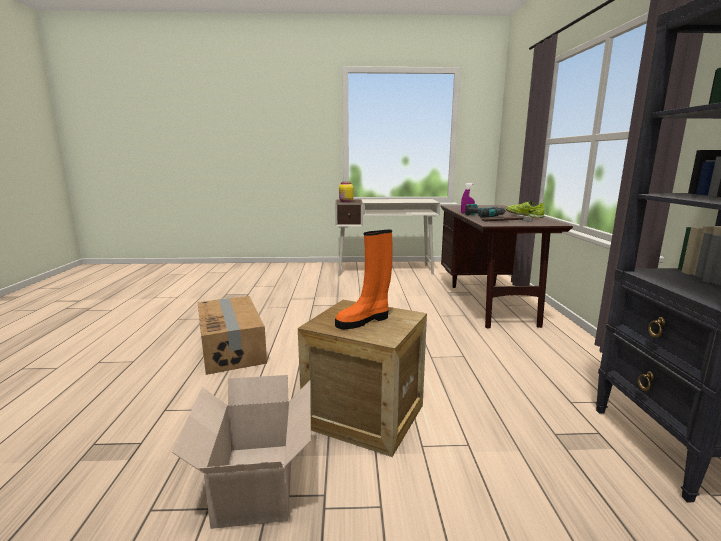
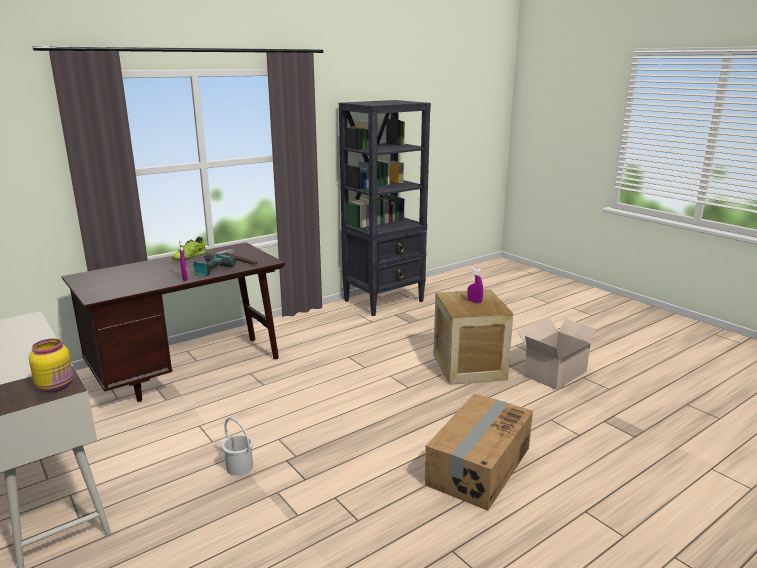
camera: 125 degrees left, 5 degrees up
orange boot [335,230,393,329] -> purple spray bottle [467,268,483,303]
none -> white bucket [222,417,254,476]

